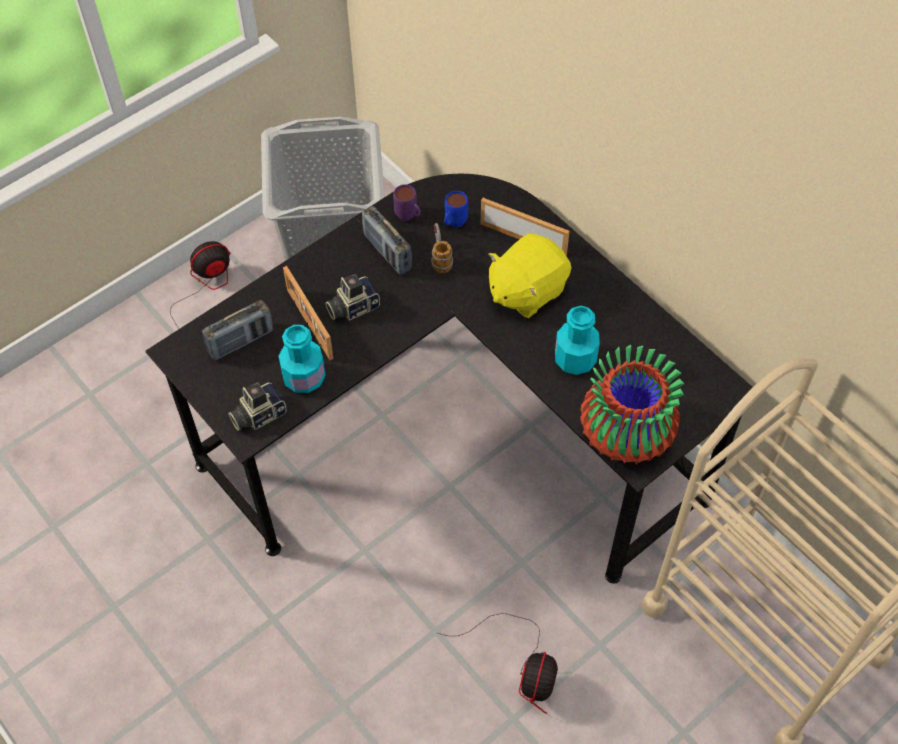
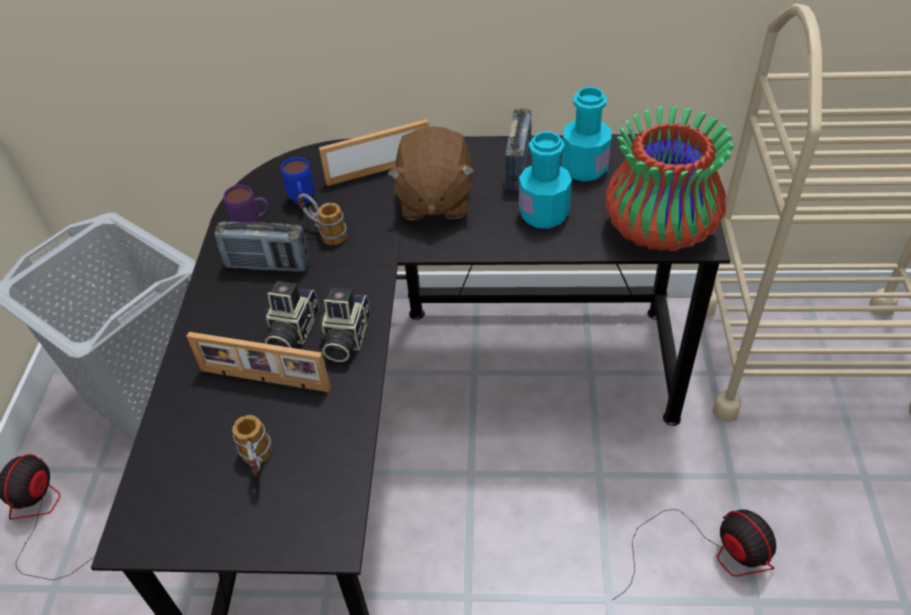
camera: 45 degrees left, 10 degrees down
radio [202,300,273,361] -> radio moved to [504,109,532,191]
camera [228,382,287,431] -> camera moved to [319,288,370,362]
turquoise bottle [279,325,326,393] -> turquoise bottle moved to [561,87,612,182]
yellow plush toy [489,233,572,318] -> brown plush toy [387,126,474,220]
none -> mug [232,415,272,478]

